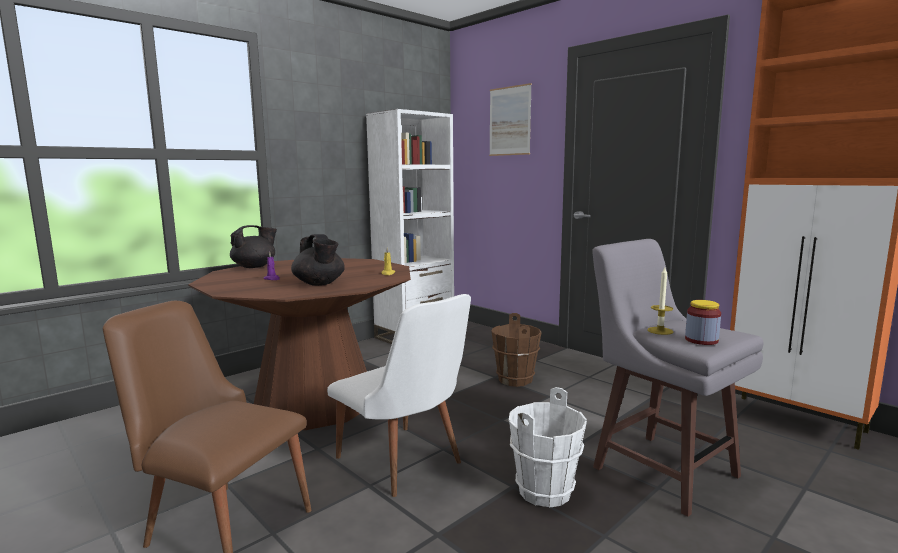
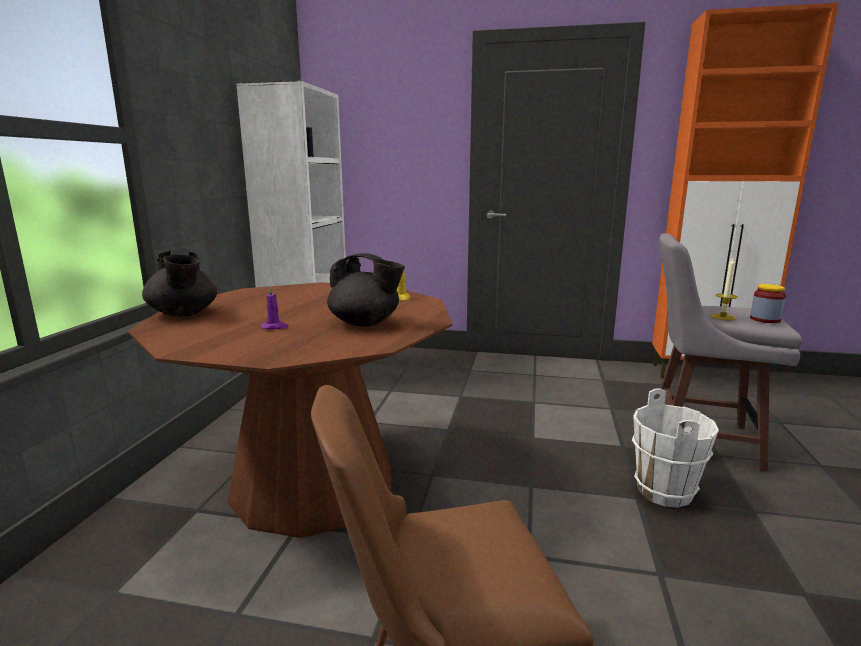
camera: 35 degrees left, 5 degrees up
black teapot [230,225,277,268] -> black teapot turned 135 degrees clockwise [142,248,217,317]
white chair [327,294,471,497] -> none
picture [489,83,532,156] -> none
brown bucket [491,313,542,387] -> none

